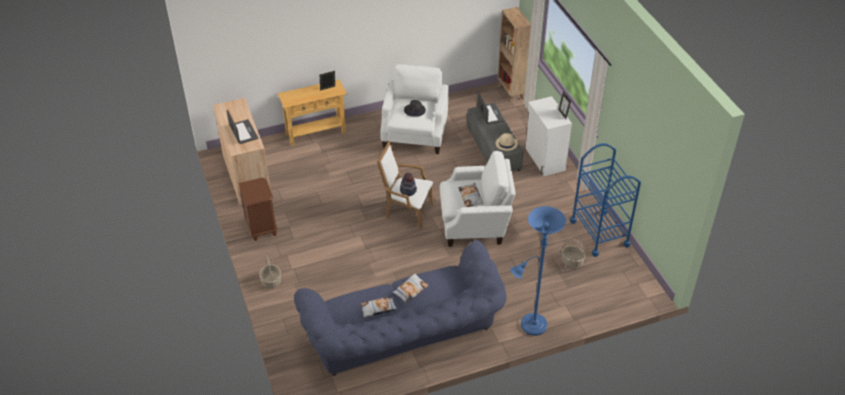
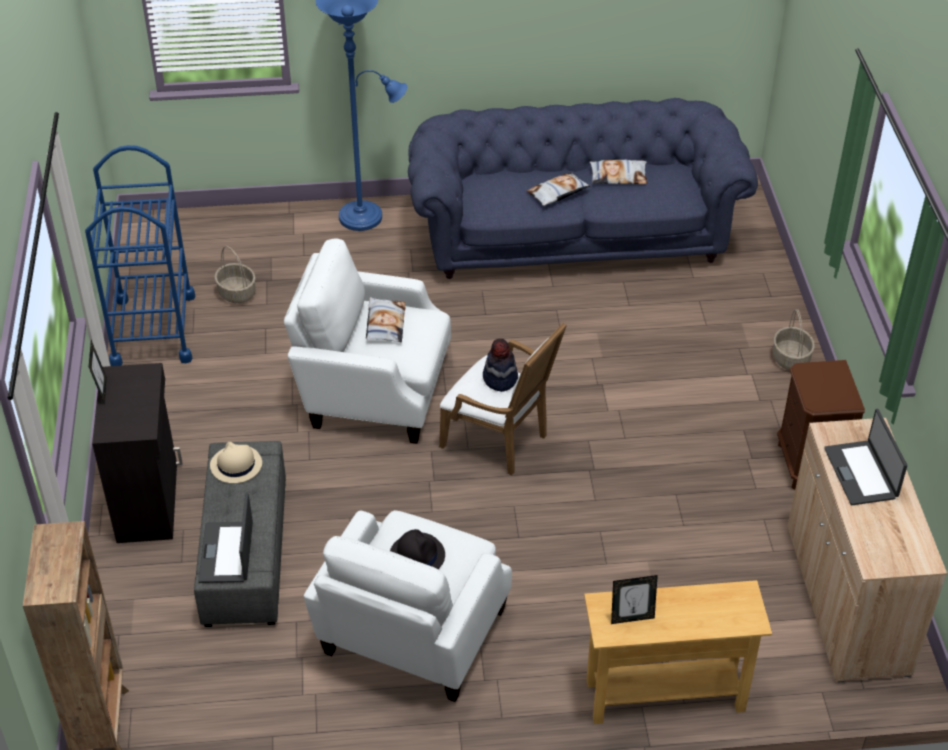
camera: 165 degrees left, 0 degrees up
white cabinet [526,96,572,176] -> black cabinet [92,363,183,543]

